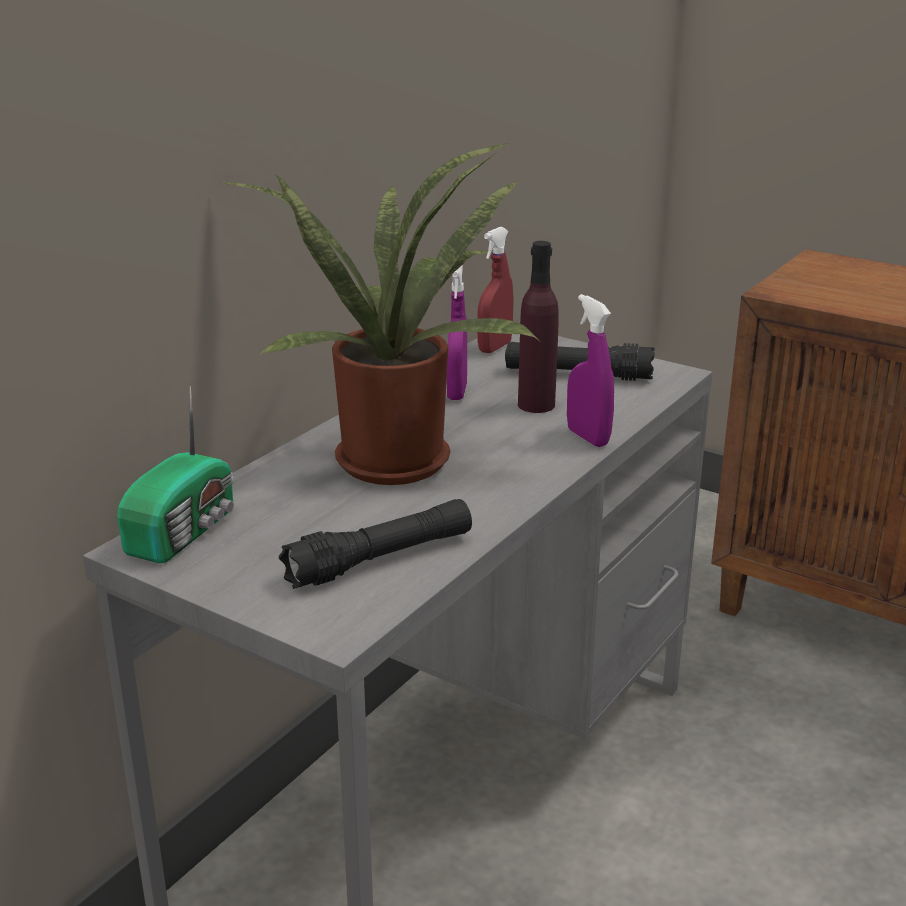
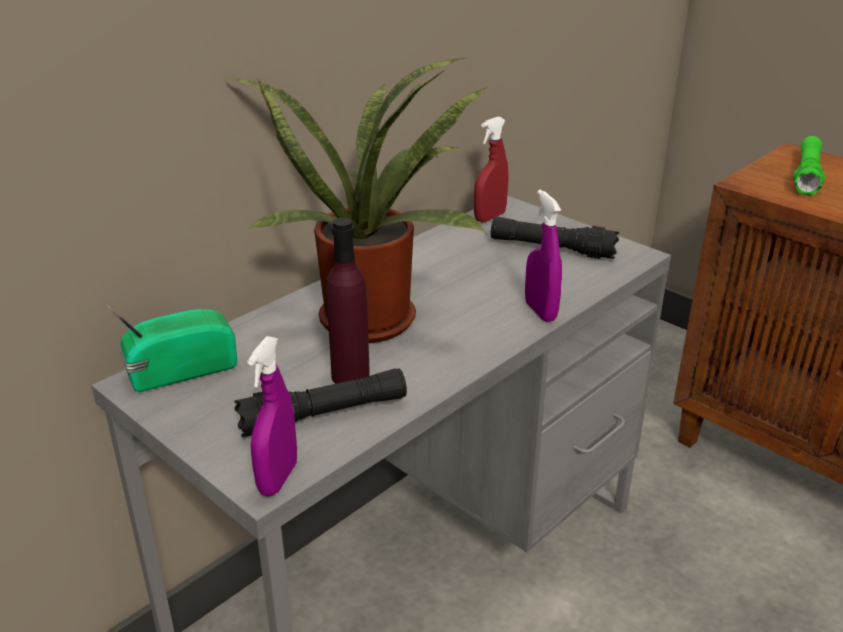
camera: 10 degrees right, 5 degrees up
radio [117,386,234,564] -> radio turned 150 degrees counterclockwise [105,304,237,392]
purple spray bottle [447,265,467,400] -> purple spray bottle moved to [247,336,297,496]
purple bottle [518,241,559,413] -> purple bottle moved to [326,218,370,384]
none -> green flashlight [793,136,825,195]

